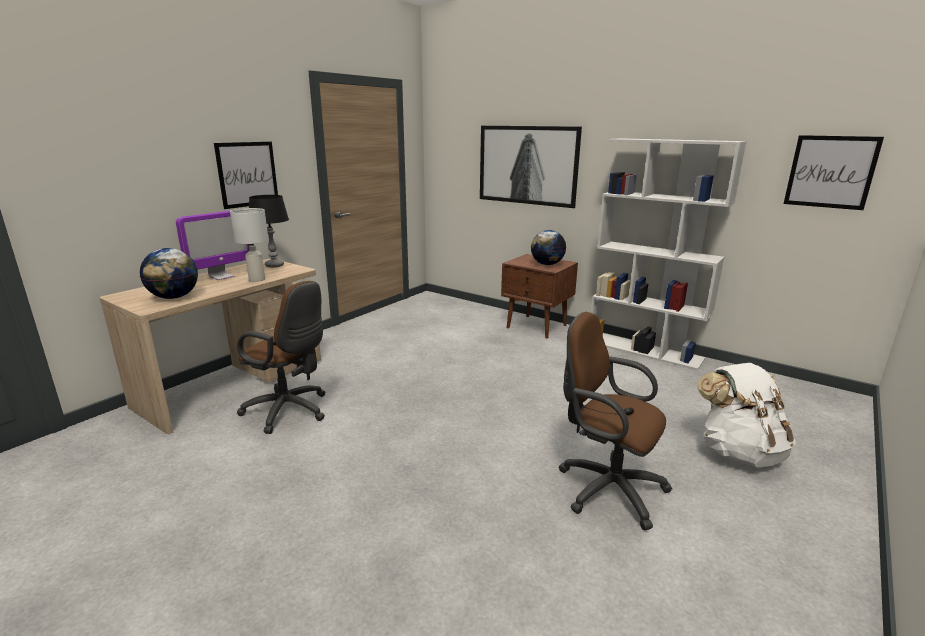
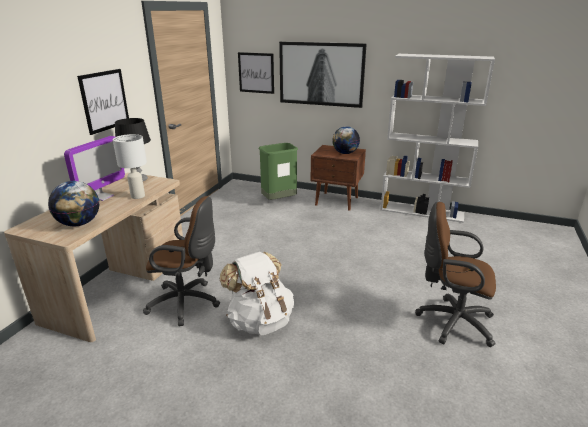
camera: 15 degrees left, 5 degrees up
white backpack [698,363,796,468] -> white backpack moved to [220,252,294,335]
picture [784,135,884,210] -> picture moved to [238,52,274,94]
none -> green trash can [259,143,298,200]

